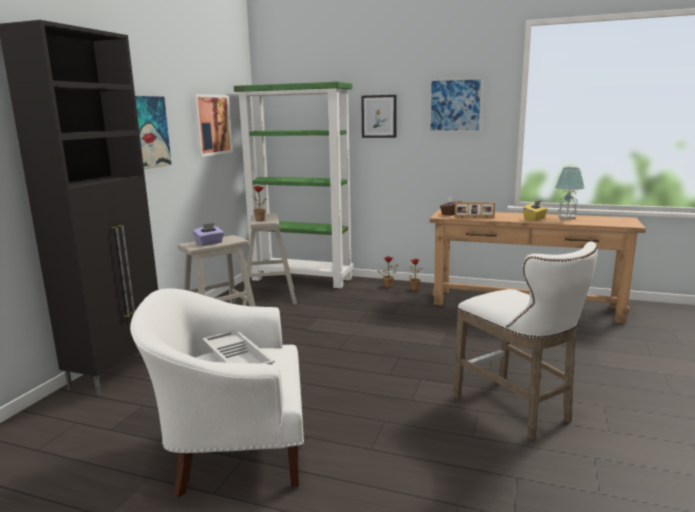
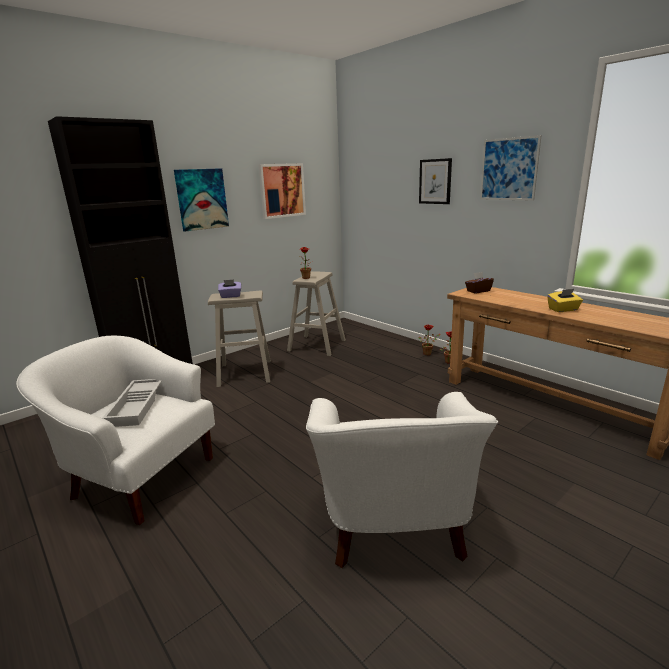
camera: 30 degrees right, 5 degrees up
green bookcase [234,82,354,288] -> none
white stool [453,241,598,440] -> white armchair [306,392,498,568]
picture frame [455,202,495,218] -> none
table lamp [555,167,585,219] -> none

